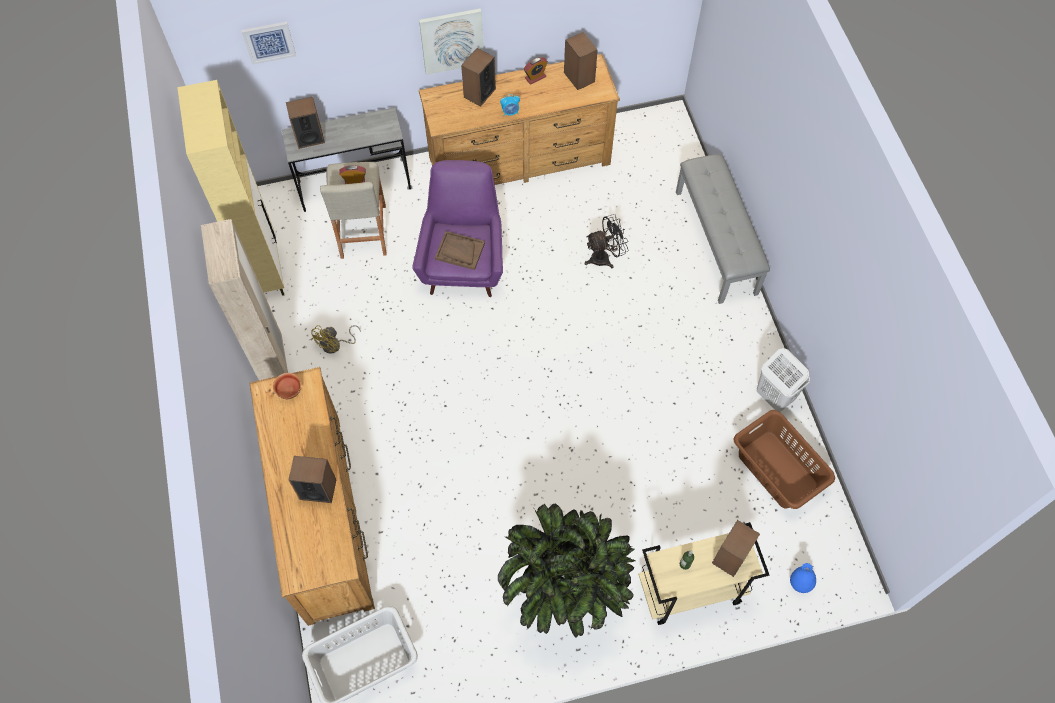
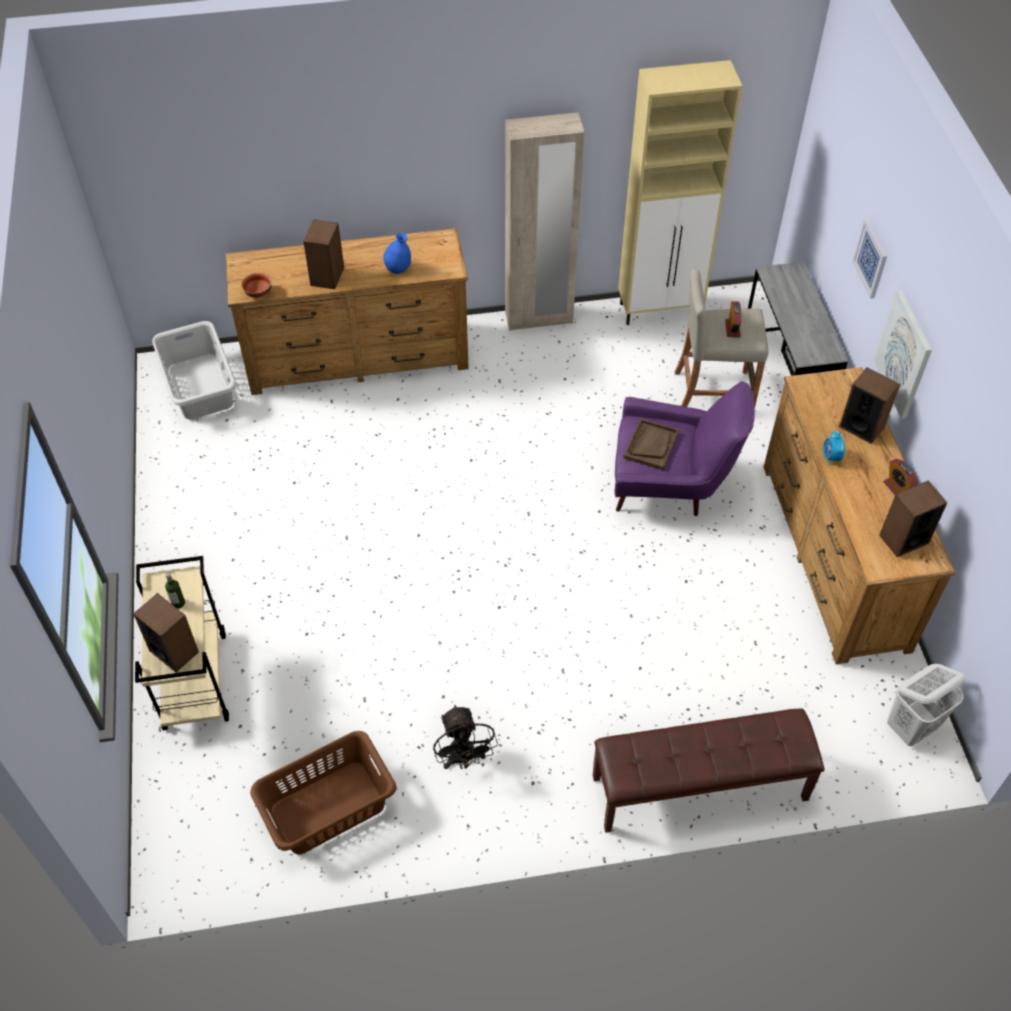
camera: 95 degrees right, 10 degrees down
picture [241,22,296,65] -> picture moved to [852,219,887,299]
bowl [273,373,301,399] -> bowl moved to [241,273,272,298]
speaker [286,97,325,149] -> none
yellow fan [311,325,361,354] -> none
potted plant [498,503,636,637] -> none
black fan [585,214,629,269] -> black fan moved to [433,705,498,769]
grey bench [676,154,770,304] -> brown bench [593,708,825,833]
white laundry basket [757,348,810,412] -> white laundry basket moved to [887,664,964,746]
blue vase [790,563,816,593] -> blue vase moved to [383,233,411,274]

